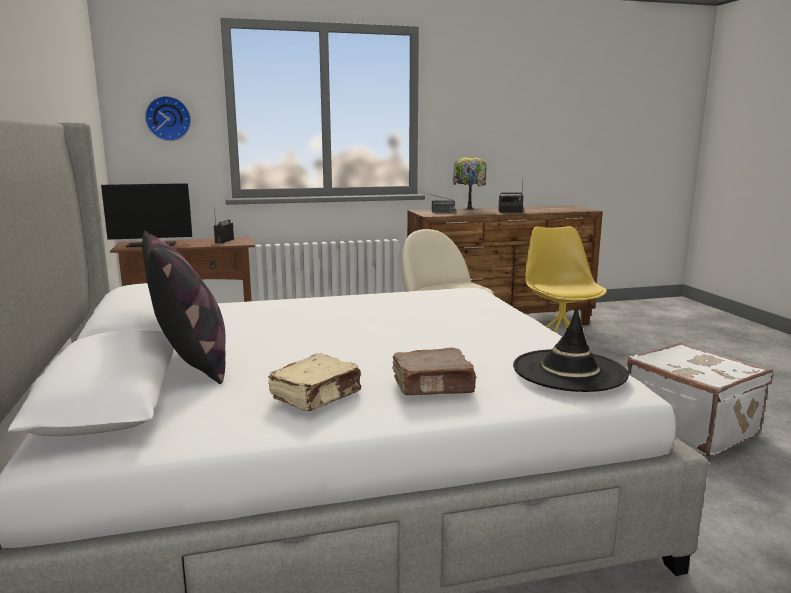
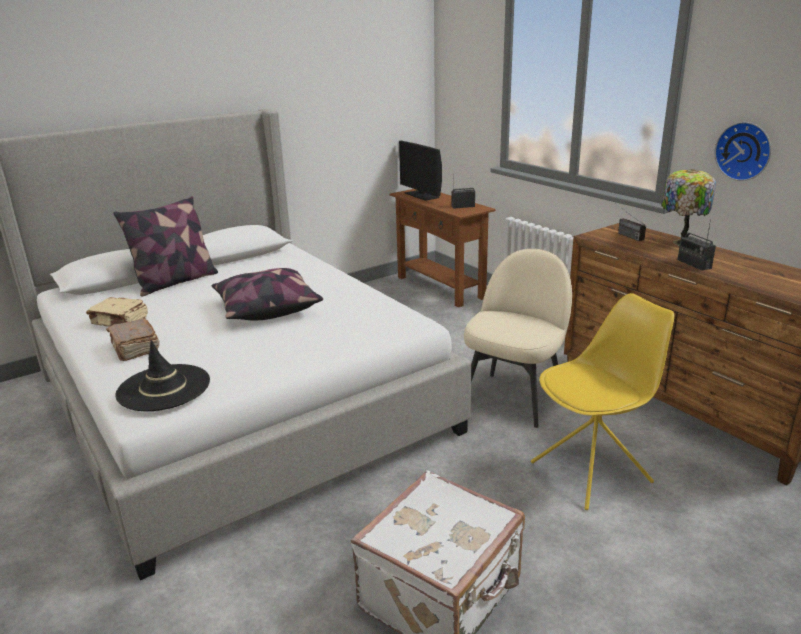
camera: 70 degrees right, 10 degrees up
wall clock [145,96,191,141] -> wall clock moved to [715,122,771,181]
none -> pillow [212,268,323,321]

